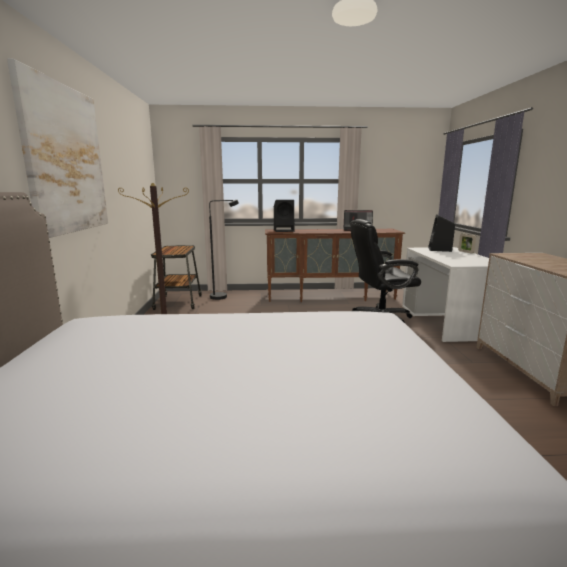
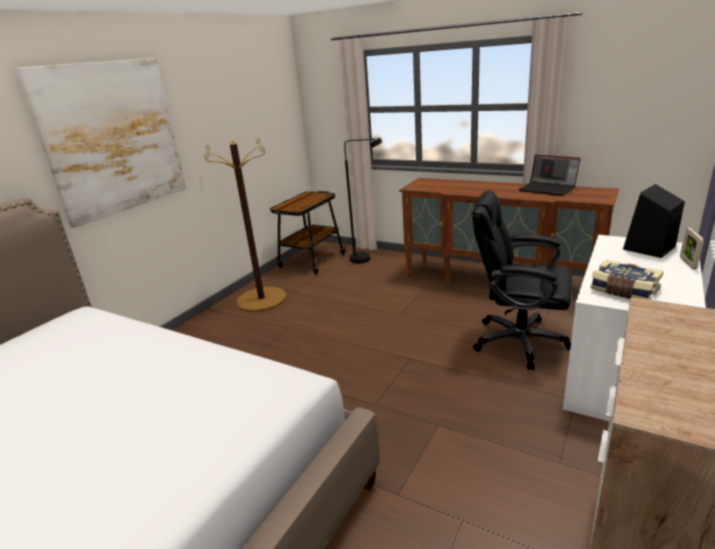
camera: 35 degrees right, 10 degrees up
black speaker [274,200,295,232] -> none
none -> book [591,260,664,300]

